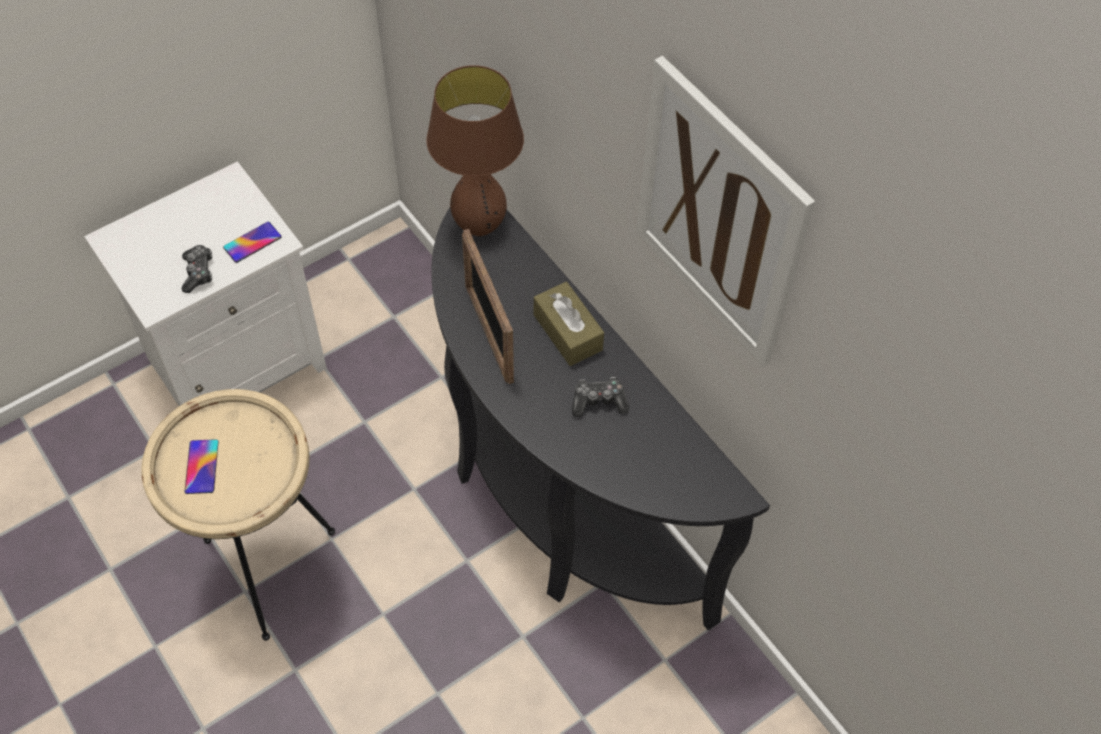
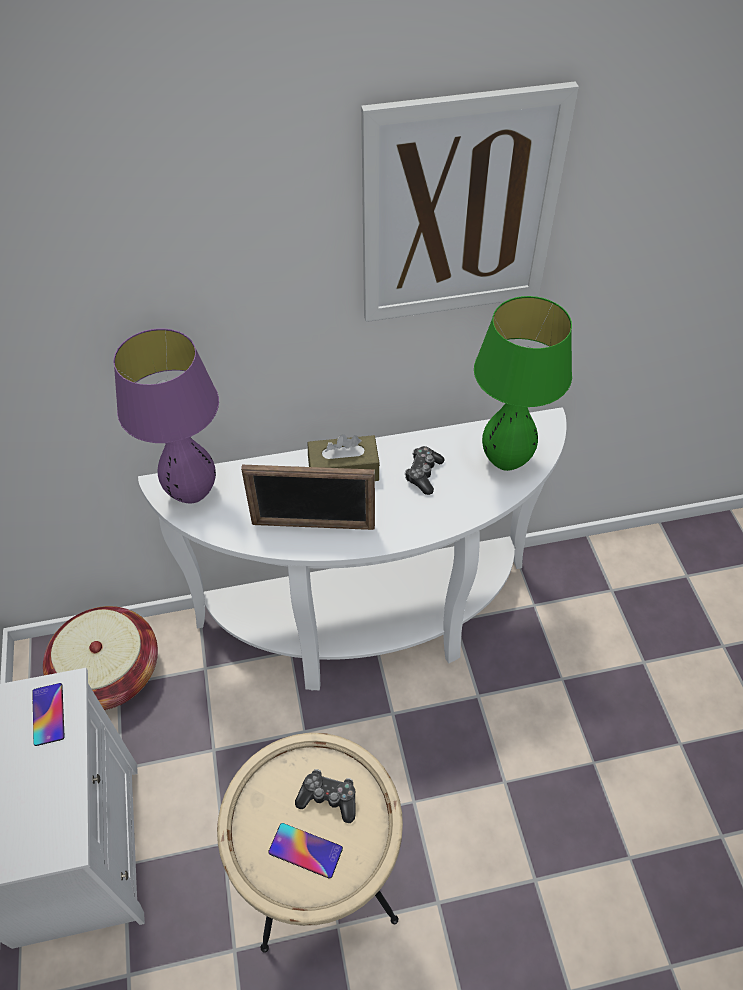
camera: 65 degrees left, 5 degrees down
game controller [182,245,212,293] -> game controller moved to [295,769,356,823]
brown table lamp [426,65,524,236] -> purple table lamp [113,328,219,503]
black console table [431,208,770,631] -> white console table [138,407,566,691]
none -> basket [43,606,158,710]
none -> green table lamp [474,296,572,471]

